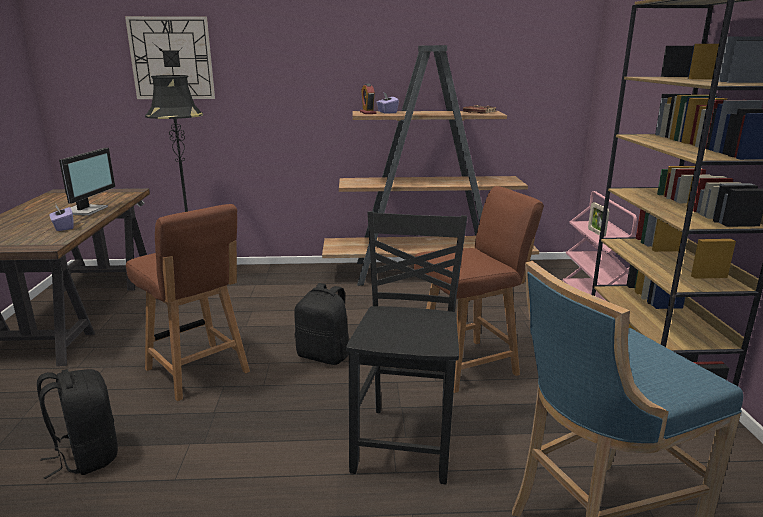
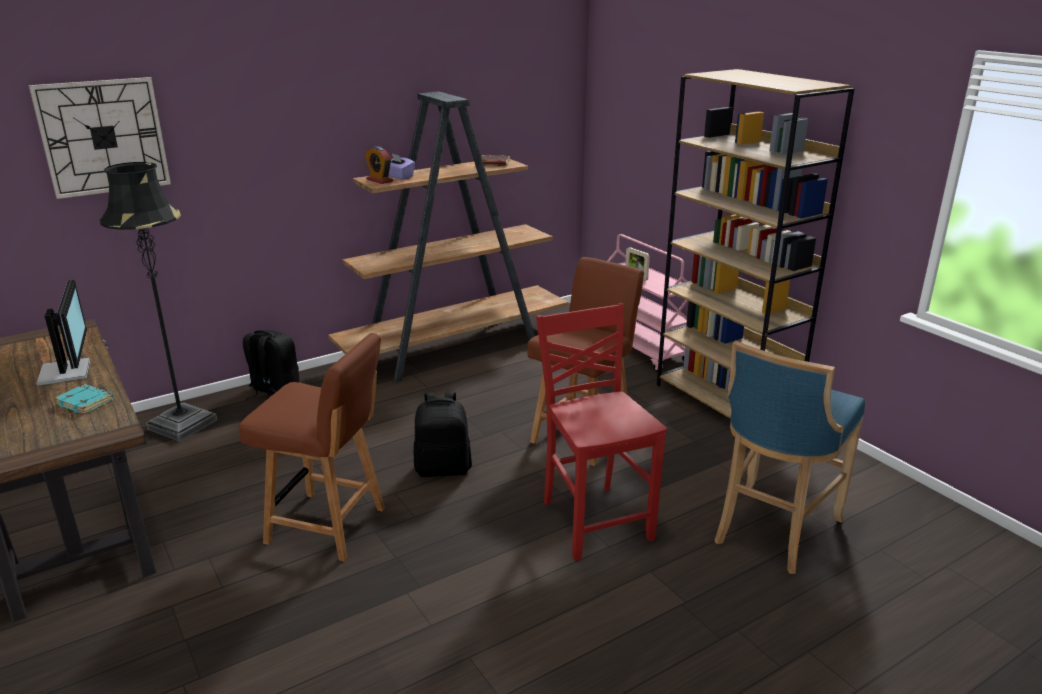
camera: 30 degrees left, 5 degrees up
black backpack [37,369,118,479] -> black backpack moved to [243,330,299,401]
purple tissue box [50,205,74,231] -> turquoise book [54,384,114,414]
black chair [346,211,467,485] -> red chair [536,303,667,561]

